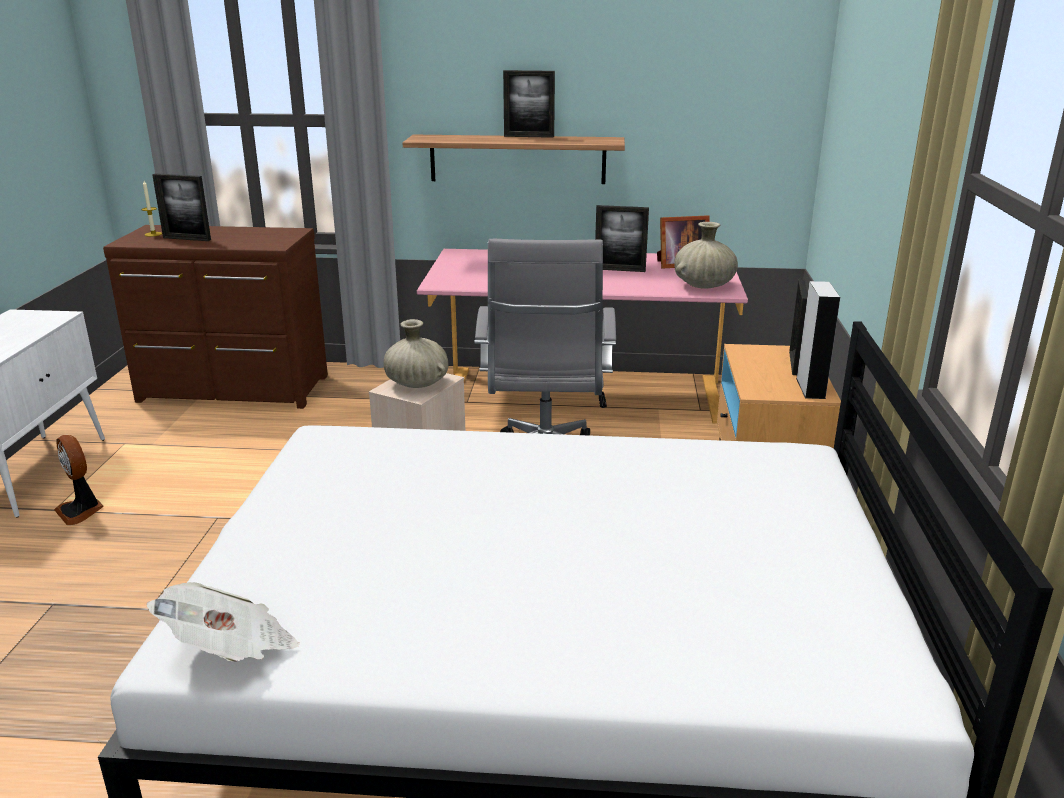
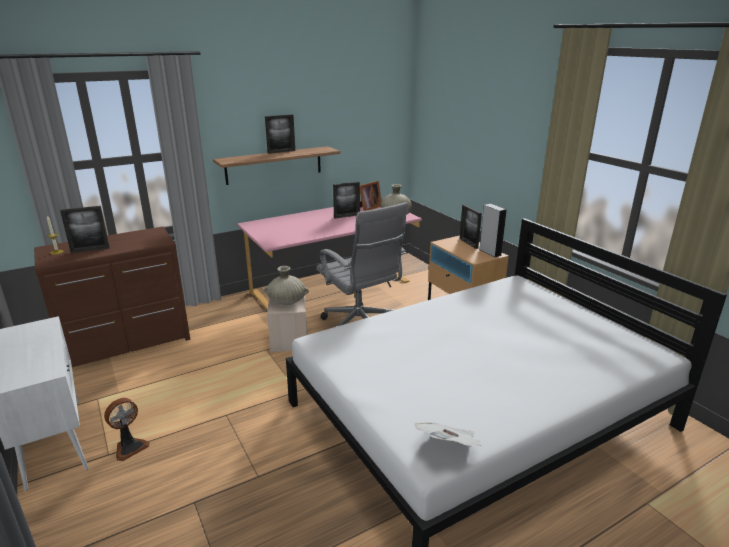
camera: 35 degrees left, 0 degrees up
fan [54,435,104,525] -> fan turned 60 degrees counterclockwise [104,398,150,461]

